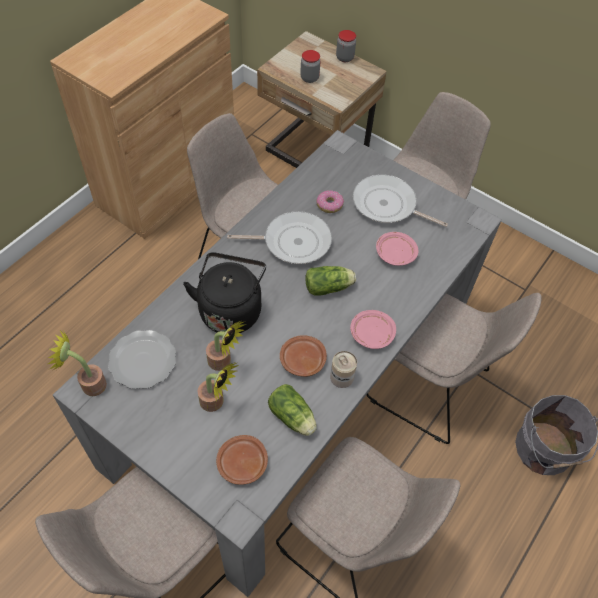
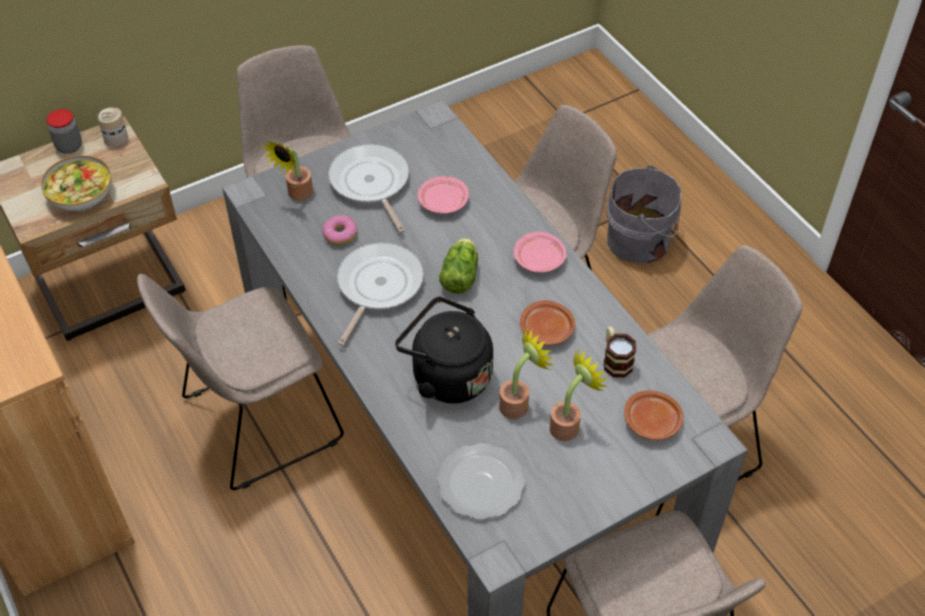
camera: 65 degrees left, 5 degrees down
potted plant [48,331,107,396] -> potted plant moved to [261,141,313,201]
lettuce [268,384,317,436] -> mug [604,327,636,378]
jar [300,50,320,83] -> bowl [41,155,112,211]
can [330,351,357,388] -> can moved to [97,107,128,147]
frying pan [353,174,448,227] -> frying pan turned 105 degrees clockwise [328,144,409,233]

